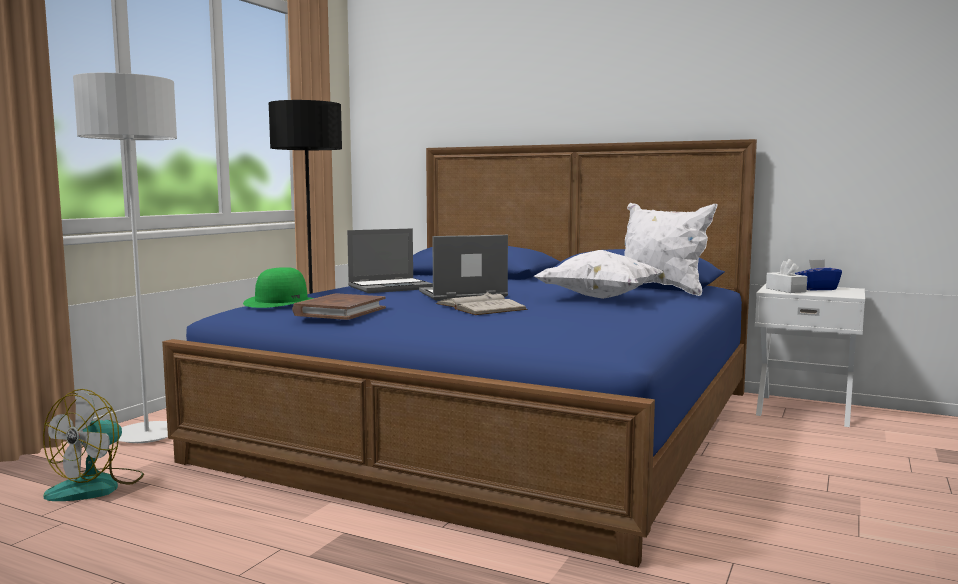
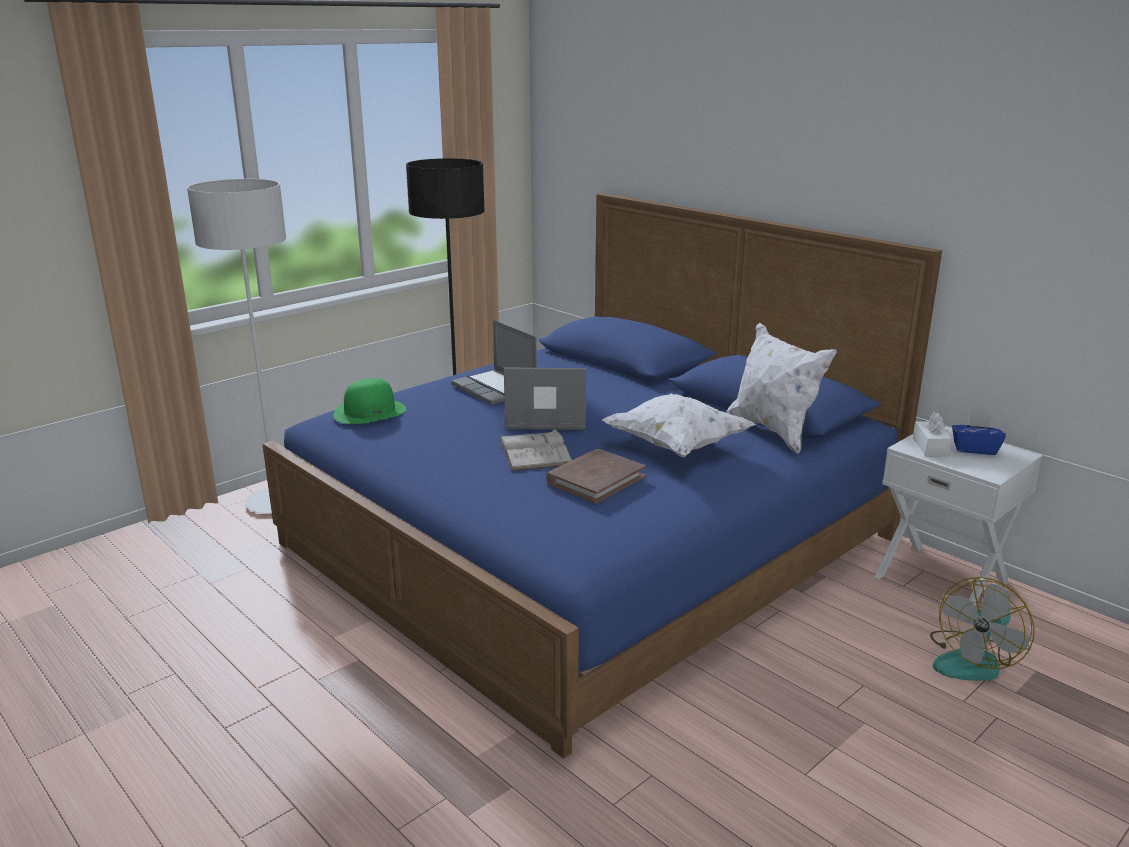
camera: 20 degrees right, 15 degrees up
fan [43,389,144,501] -> fan moved to [930,577,1034,681]
brown book [292,294,386,320] -> brown book moved to [546,449,646,504]
laptop [347,228,433,293] -> laptop turned 60 degrees clockwise [451,320,537,405]

